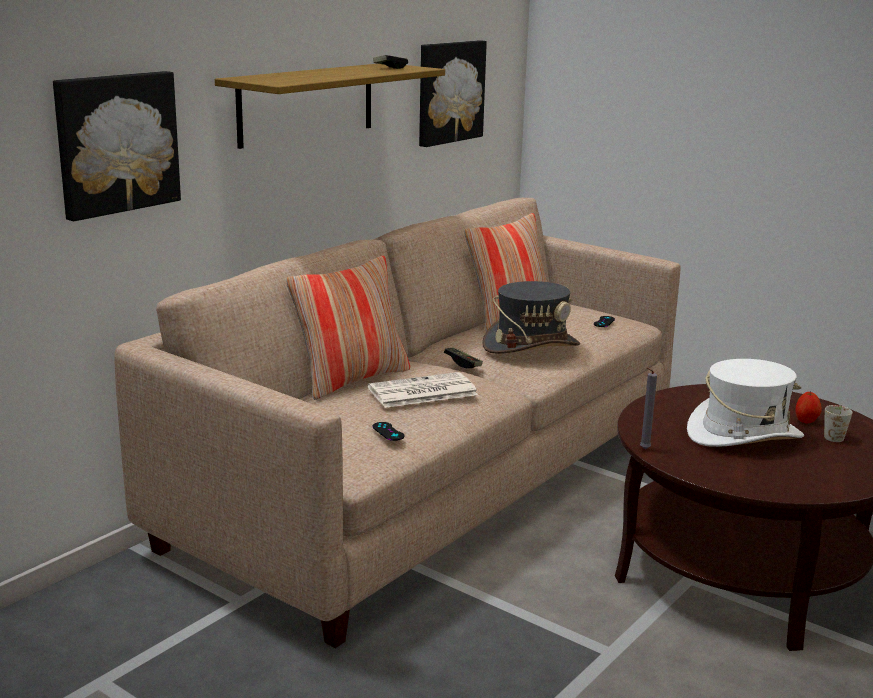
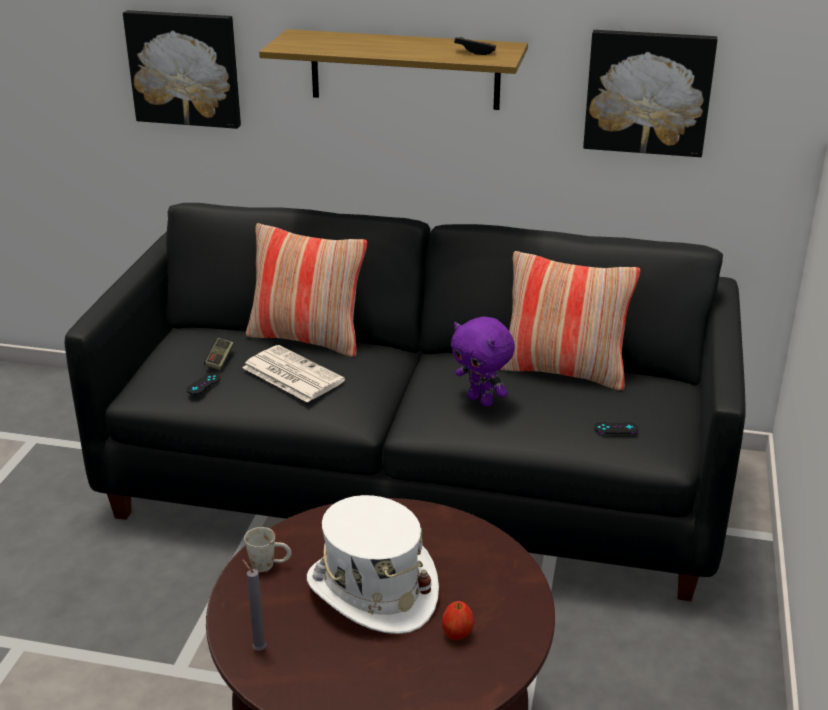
camera: 65 degrees right, 10 degrees up
beige sofa [114,198,681,648] -> black sofa [65,203,746,601]
game controller [444,347,483,368] -> game controller moved to [204,338,234,370]
grey hat [482,281,580,354] -> purple plush toy [451,317,515,407]
grey candle [640,367,657,449] -> grey candle moved to [242,559,266,651]
white mug [824,405,852,442] -> white mug moved to [244,527,292,572]

